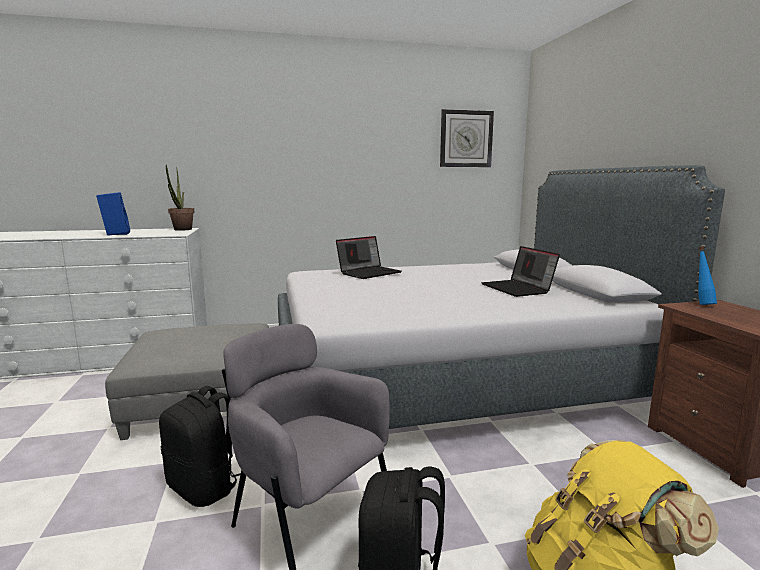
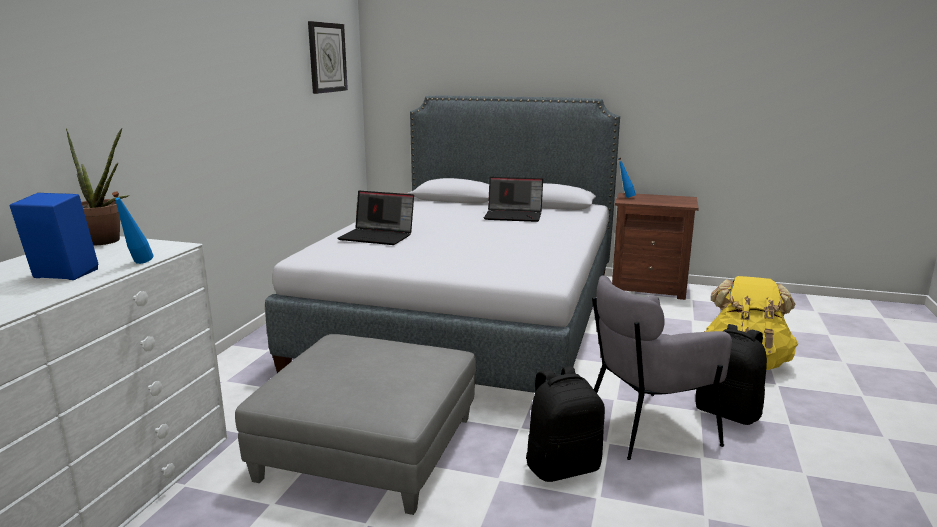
camera: 60 degrees left, 5 degrees up
laptop [336,236,402,279] -> laptop turned 120 degrees clockwise [338,191,414,245]
none -> blue bottle [112,192,153,264]

